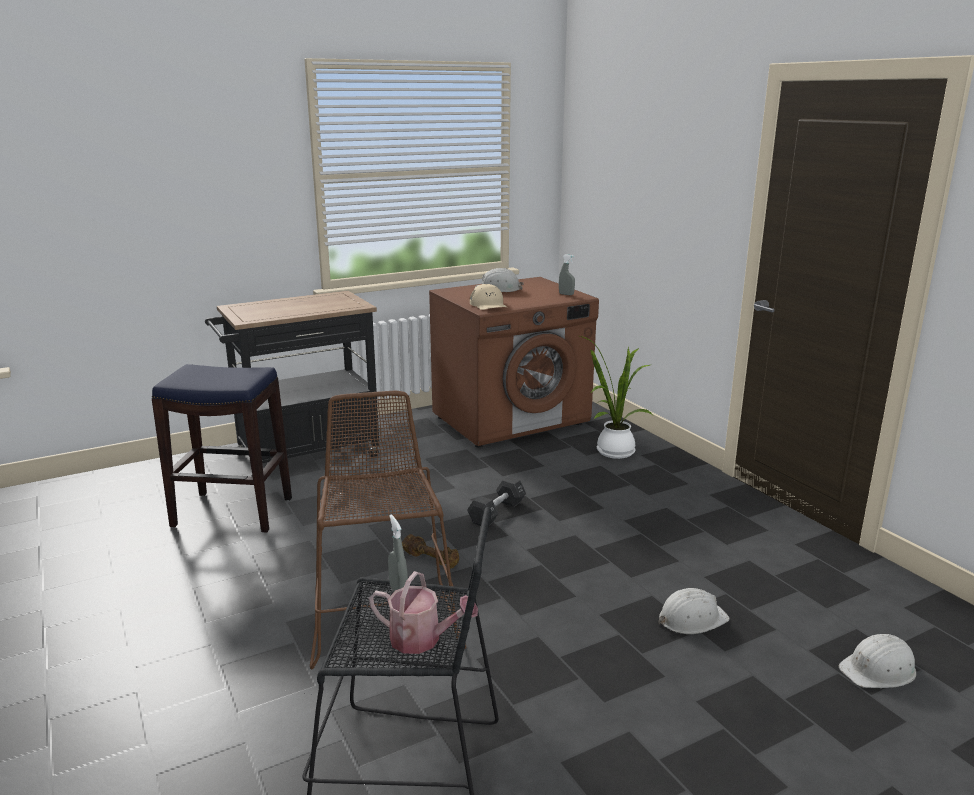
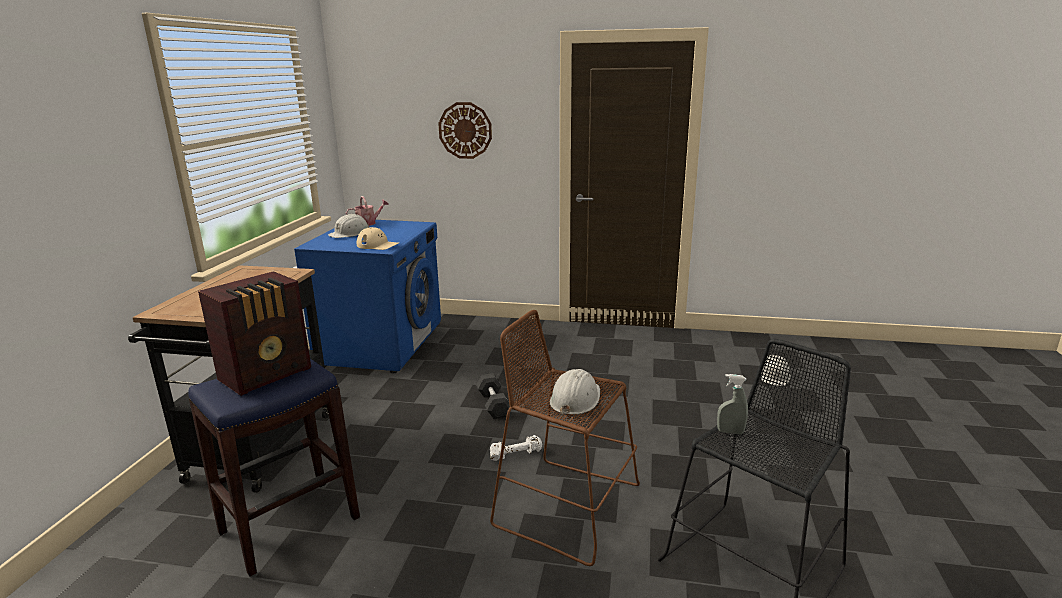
camera: 50 degrees left, 0 degrees up
watering can [369,571,478,654] -> watering can moved to [346,196,389,226]
brown dumbbell [402,534,459,569] -> white dumbbell [490,435,542,461]
brown washing machine [429,277,599,448] -> blue washing machine [294,220,441,374]
grey spray bottle [559,254,575,295] -> none
potted plant [580,336,653,459] -> none
white hard hat [658,588,729,634] -> white hard hat moved to [550,369,600,416]
none -> radio [198,271,311,396]
none -> wall clock [438,102,492,159]

